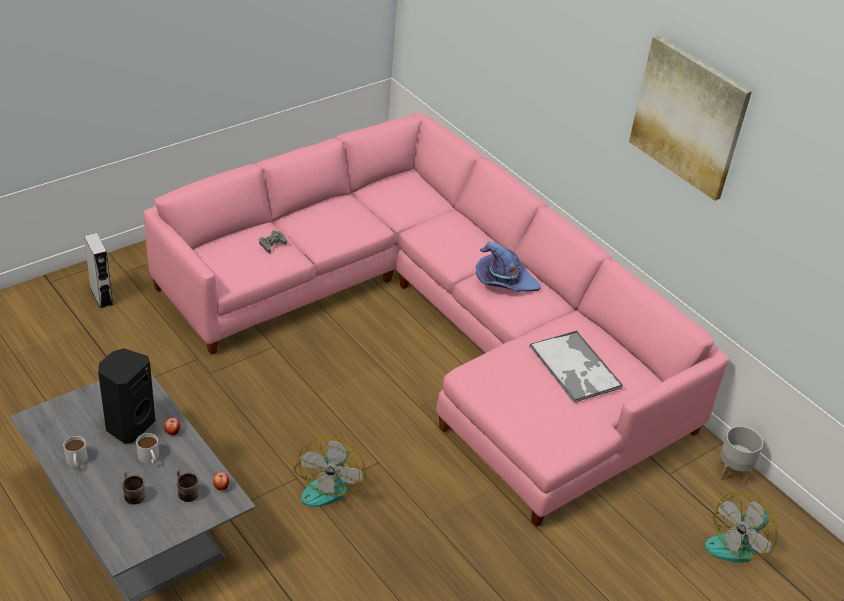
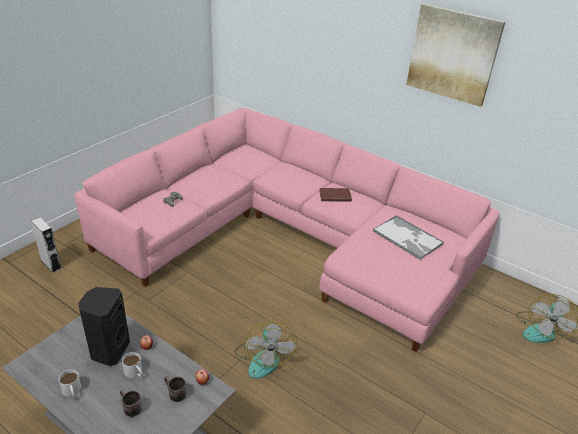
camera: 15 degrees left, 5 degrees down
purple hat [476,242,541,292] -> brown book [319,188,352,202]
grey planter [719,426,763,484] -> none

